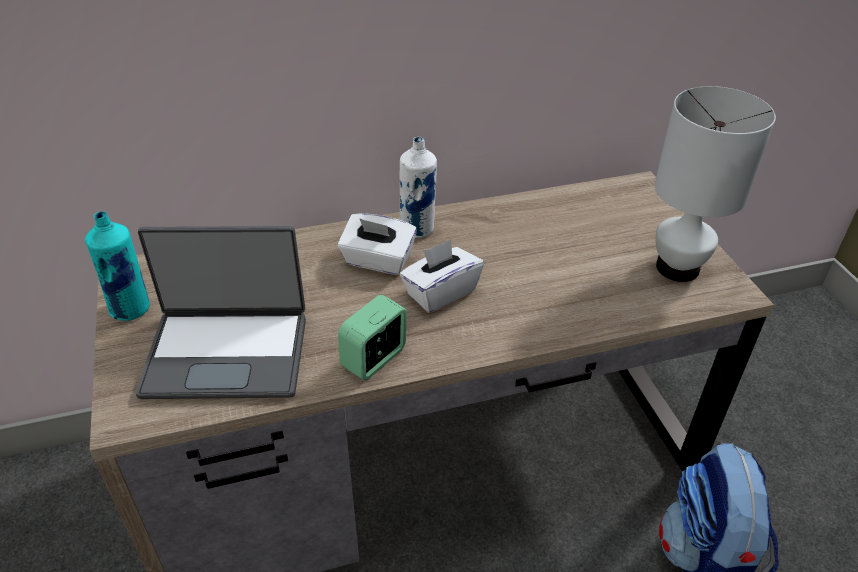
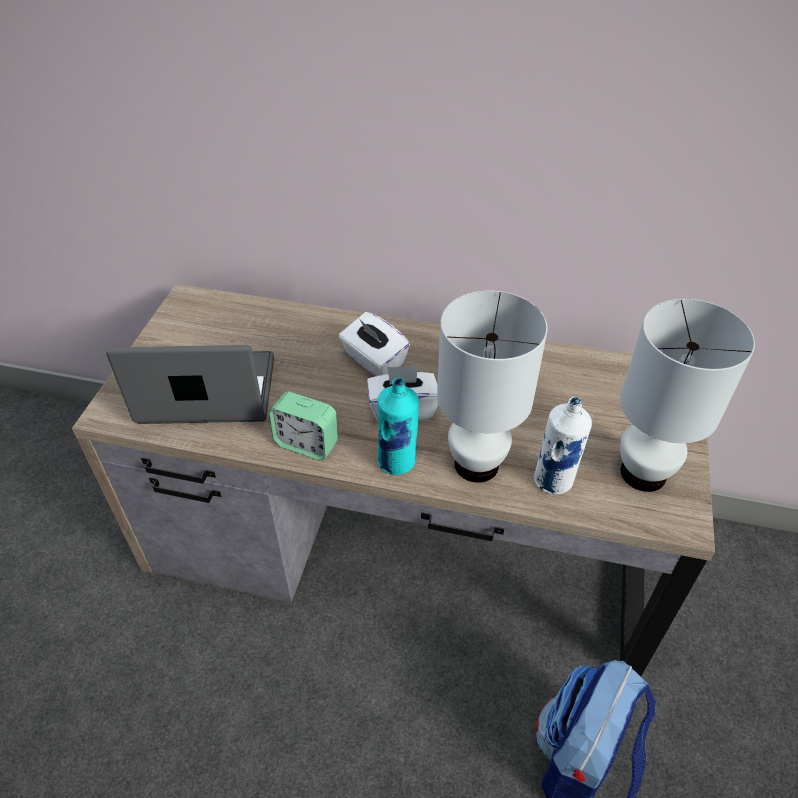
camera: 30 degrees right, 5 degrees up
turquoise bottle [85,211,150,321] -> turquoise bottle moved to [377,378,419,475]
laptop [135,226,306,399] -> laptop turned 150 degrees clockwise [106,345,274,424]
alarm clock [338,295,407,380] -> alarm clock turned 135 degrees counterclockwise [269,392,338,461]
white bottle [400,137,437,238] -> white bottle moved to [534,397,592,495]
none -> white table lamp [437,290,548,483]

